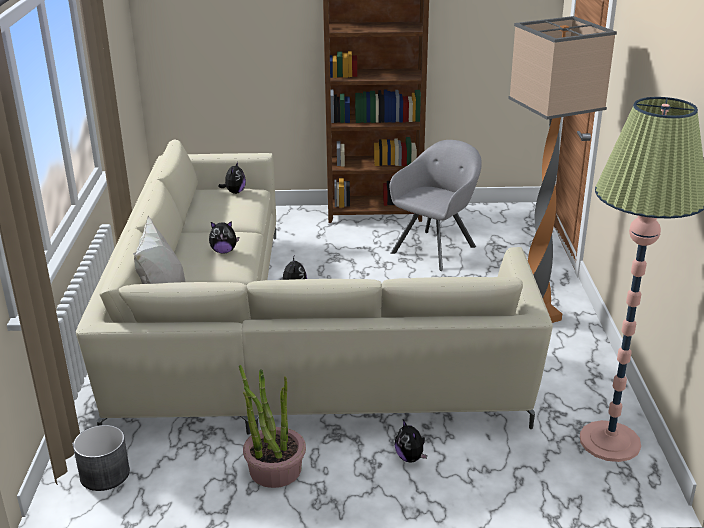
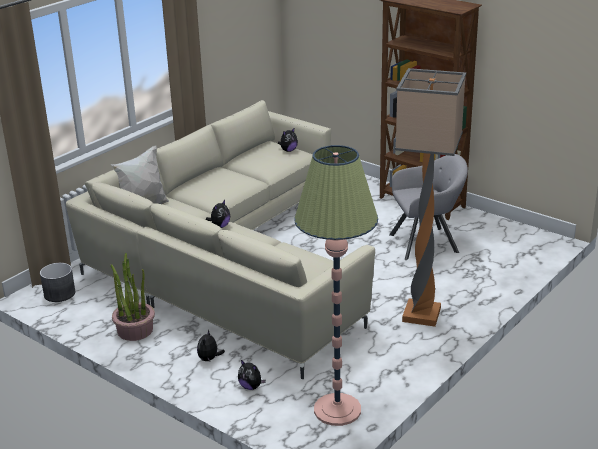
camera: 40 degrees right, 0 degrees up
plush toy [209,221,239,254] -> plush toy moved to [238,360,266,390]

